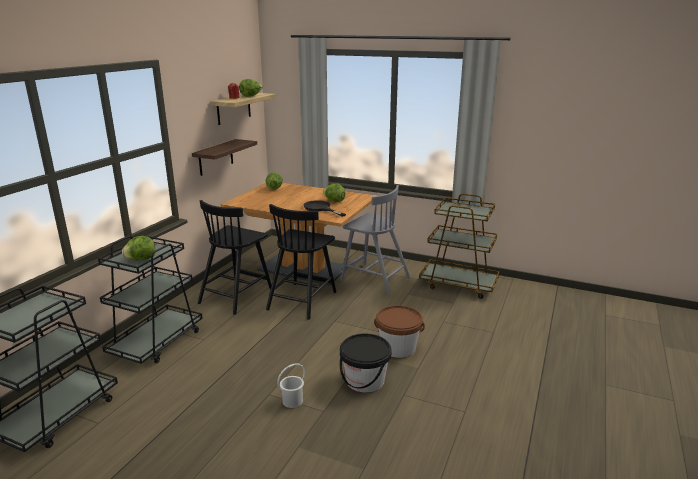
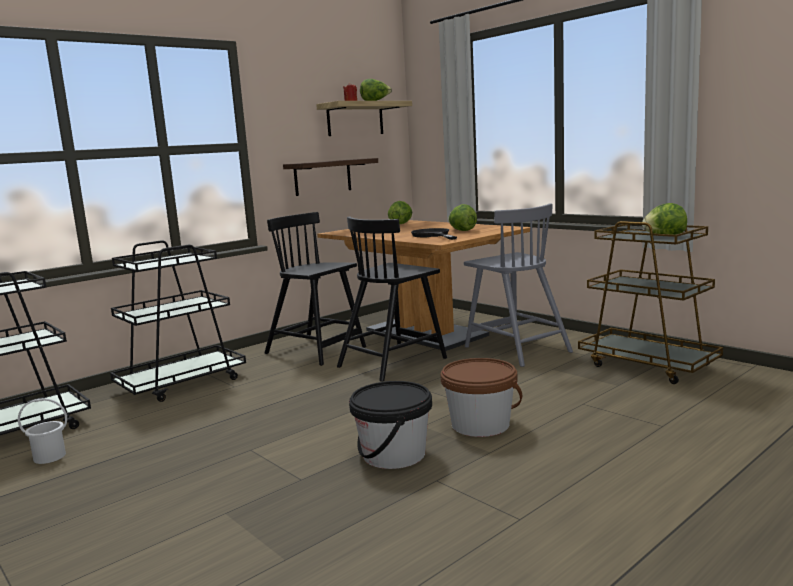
camera: 25 degrees right, 10 degrees down
lettuce [122,236,156,260] -> lettuce moved to [642,203,687,235]
black chair [198,200,271,315] -> black chair turned 75 degrees clockwise [265,212,366,366]
white bucket [277,363,305,408] -> white bucket moved to [18,398,67,464]

